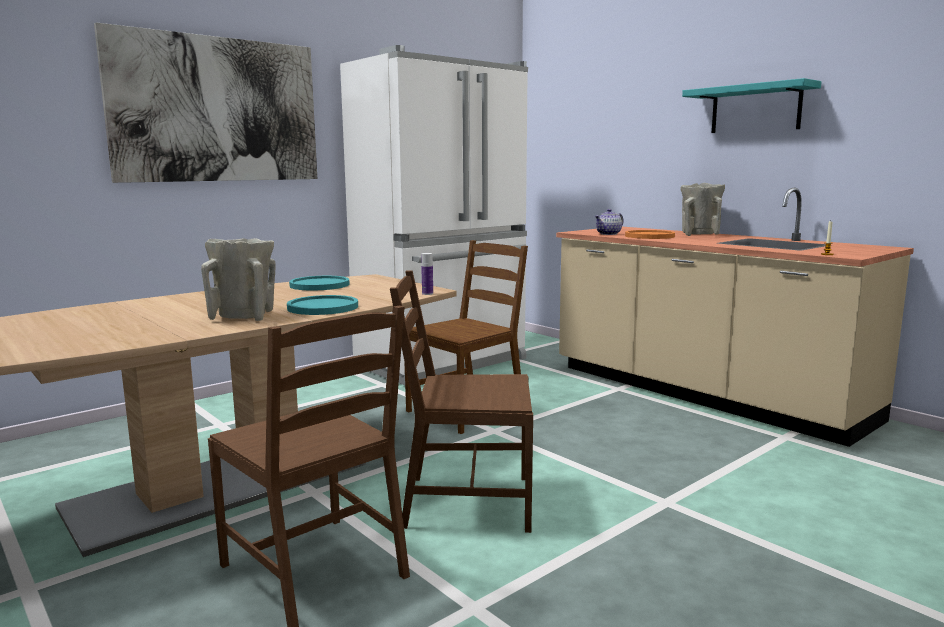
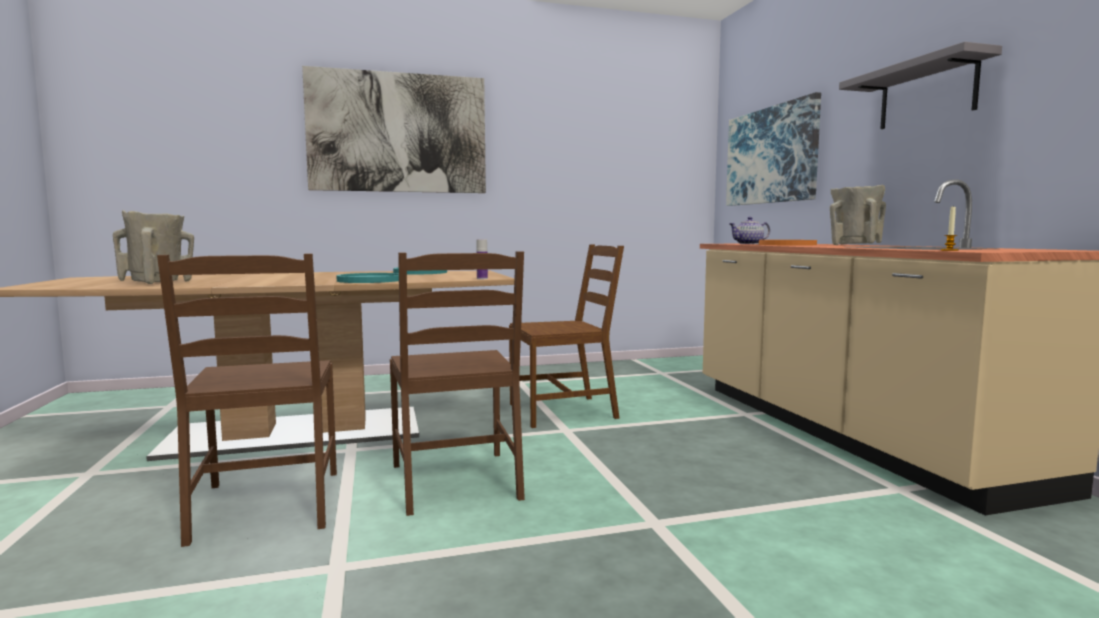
camera: 25 degrees right, 5 degrees down
beige vase [201,238,276,321] -> beige vase moved to [113,210,194,284]
white fridge [340,45,528,385] -> none
brown chair [390,270,533,533] -> brown chair turned 135 degrees counterclockwise [390,251,525,516]
turquoise shelf [682,78,822,133] -> grey shelf [839,42,1002,129]
none -> picture [726,92,821,206]

